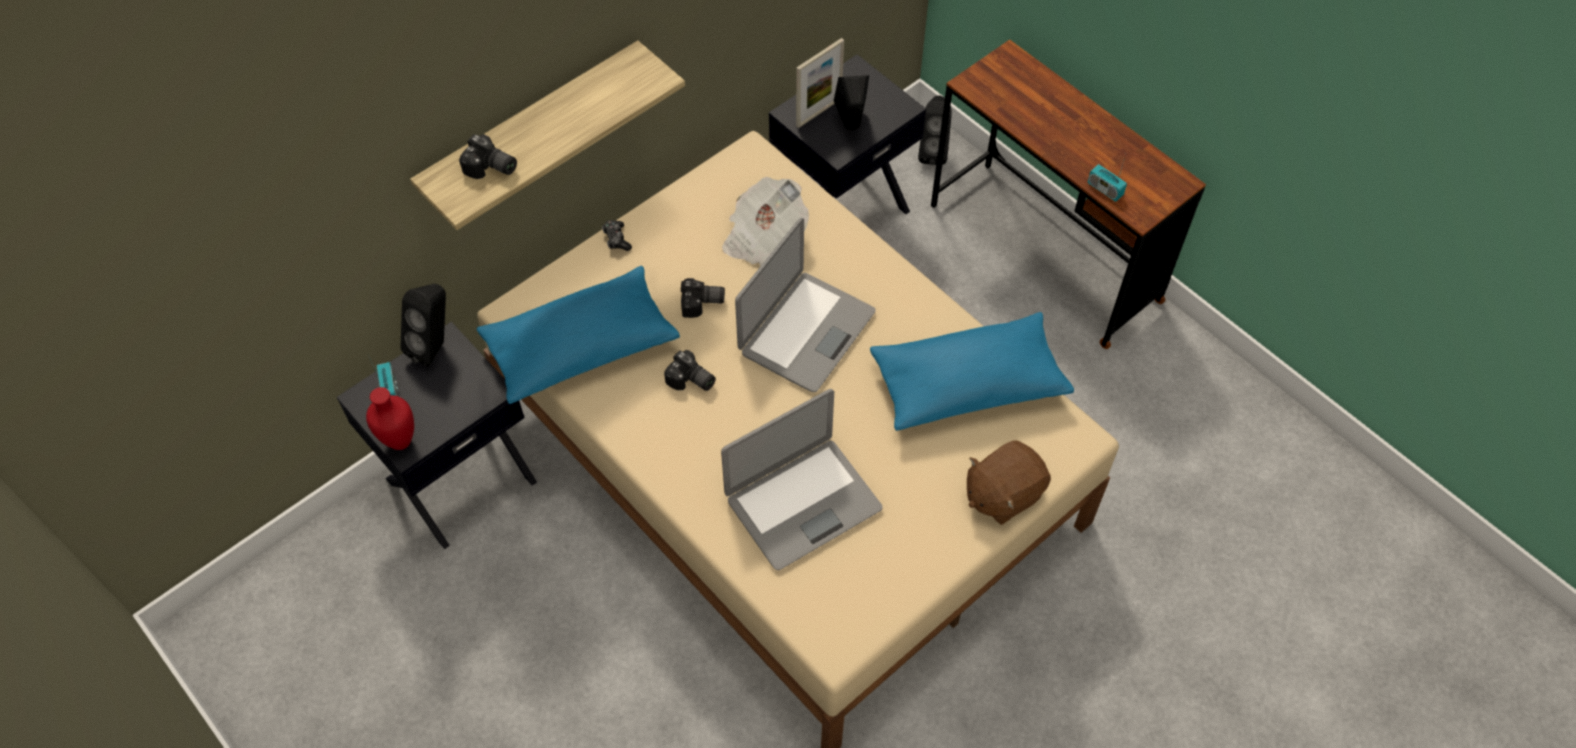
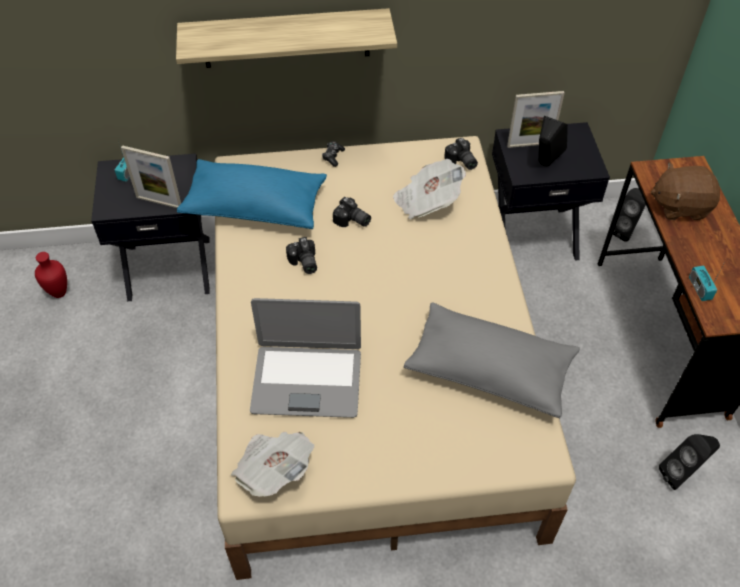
camera: 35 degrees right, 5 degrees down
red vase [366,387,414,450] -> red vase moved to [35,252,67,298]
black speaker [401,284,446,367] -> black speaker moved to [659,434,720,490]
camera [459,134,517,179] -> camera moved to [444,138,478,170]
laptop [735,218,876,392] -> none
blue pillow [870,312,1074,431] -> grey pillow [404,302,580,418]
brown plush toy [967,440,1051,525] -> brown plush toy moved to [651,162,720,220]
none -> picture frame [121,145,181,208]
none -> newspaper [231,432,315,497]

